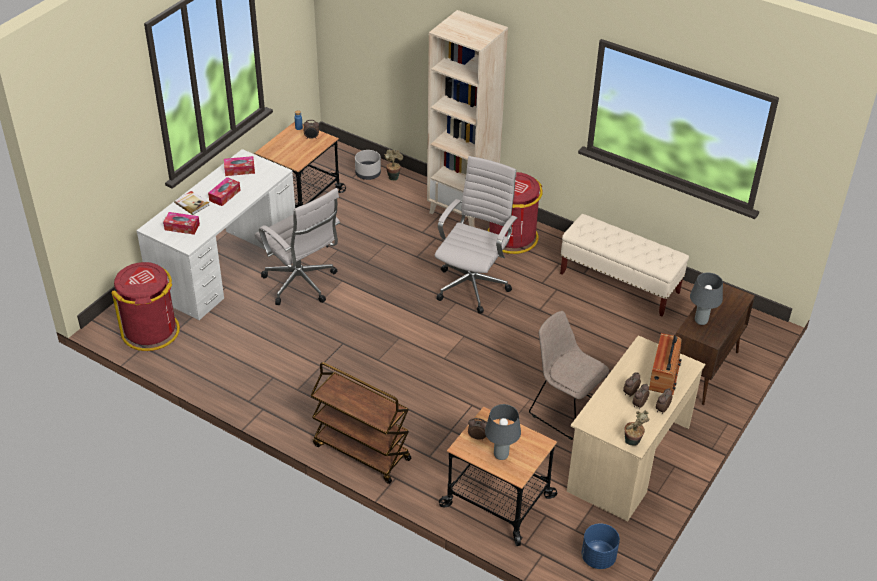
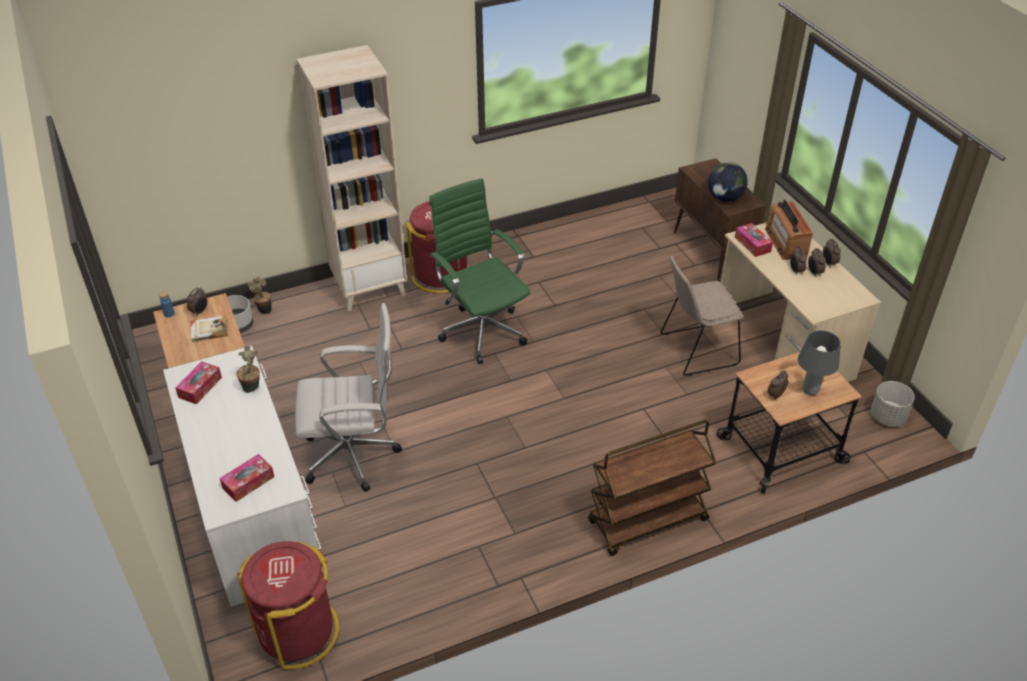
camera: 55 degrees left, 0 degrees up
book [174,191,209,215] -> book moved to [191,315,228,342]
tissue box [208,177,240,206] -> tissue box moved to [735,223,773,257]
white office chair [435,156,518,314] -> green office chair [429,178,530,364]
beige bench [560,214,689,316] -> none
blue planter [582,523,620,569] -> grey planter [871,381,915,427]
potted plant [624,410,649,446] -> potted plant moved to [236,346,260,393]
radio [649,333,682,395] -> radio turned 150 degrees counterclockwise [765,200,813,260]
grey table lamp [690,273,723,325] -> globe [708,162,748,202]

